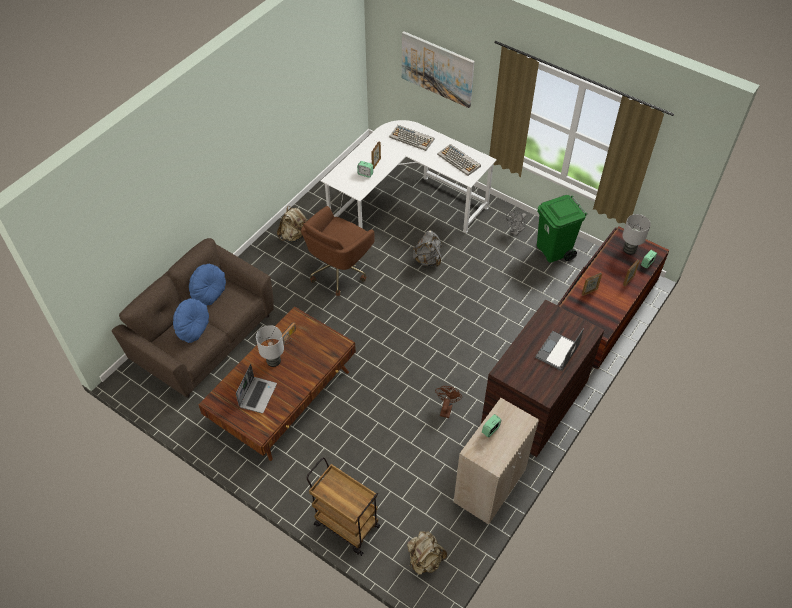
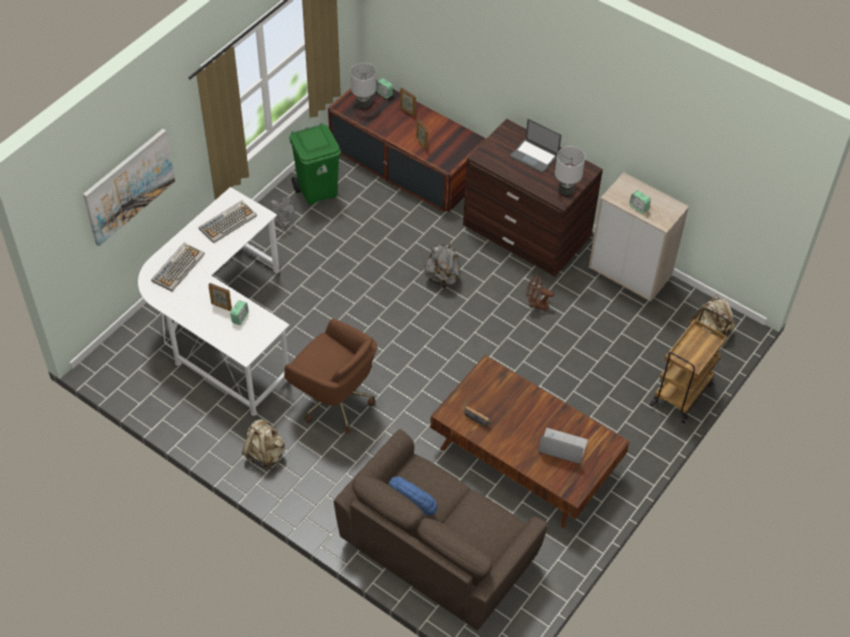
camera: 90 degrees left, 0 degrees up
blue pillow [173,298,209,343] -> none
grey table lamp [256,325,284,367] -> grey table lamp moved to [555,146,585,196]
grey backpack [413,230,442,267] -> grey backpack moved to [425,242,461,288]

